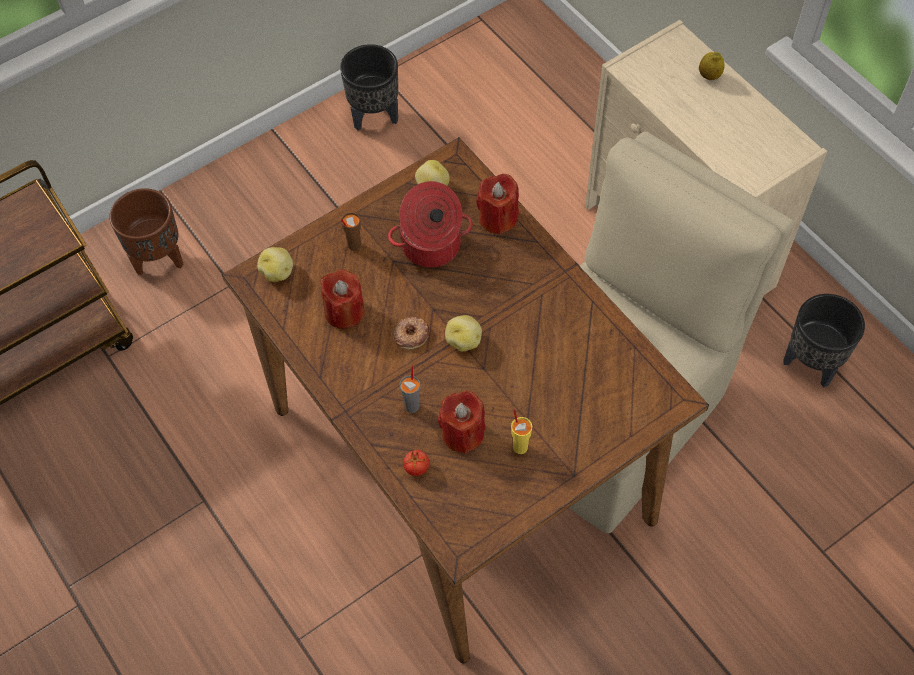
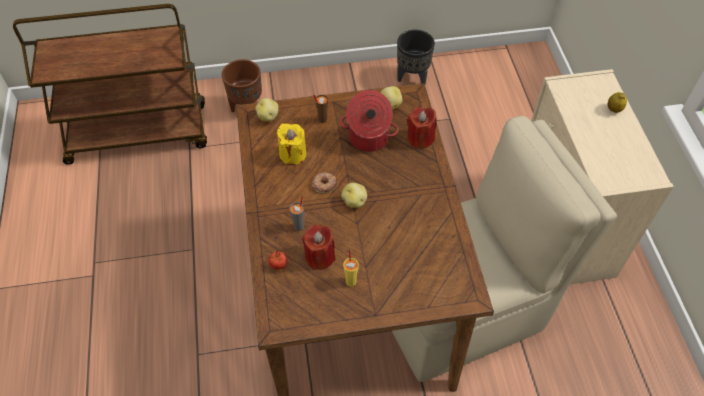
camera: 25 degrees right, 5 degrees down
red candle [320,269,365,329] -> yellow candle [276,123,306,165]
black planter [784,294,865,388] -> none

